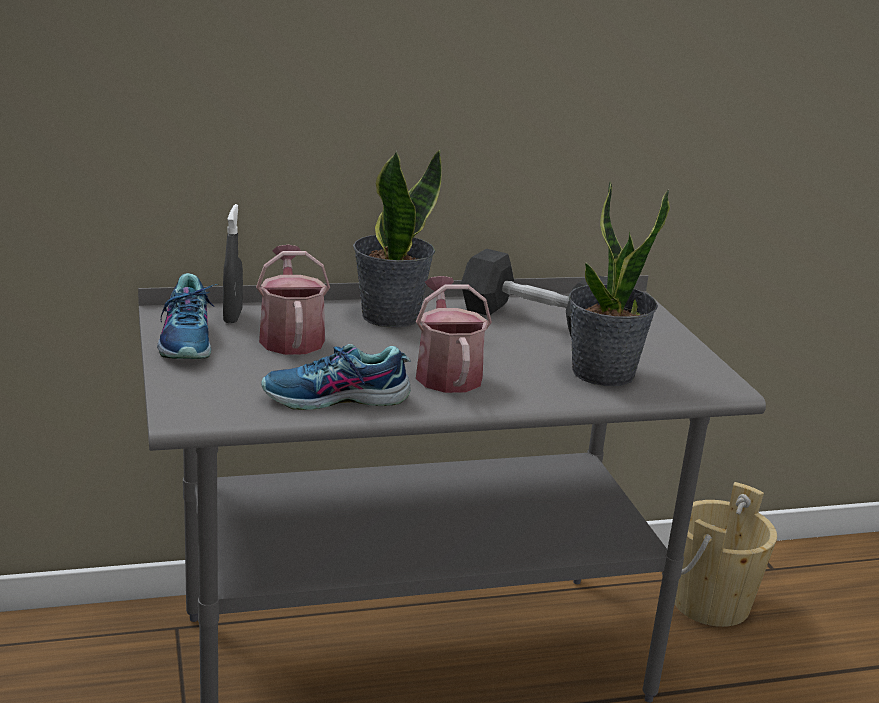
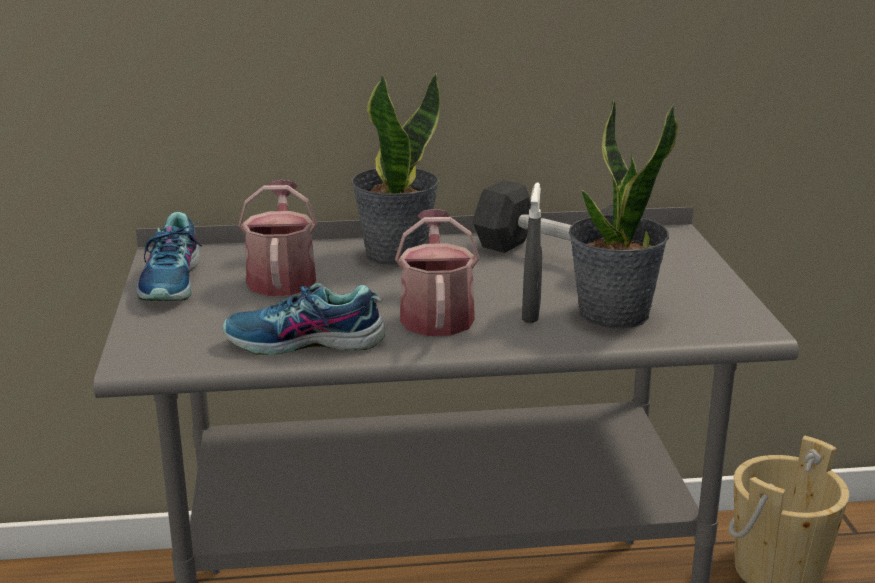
camera: 10 degrees right, 0 degrees up
grey spray bottle [223,204,243,323] -> grey spray bottle moved to [522,182,542,323]

